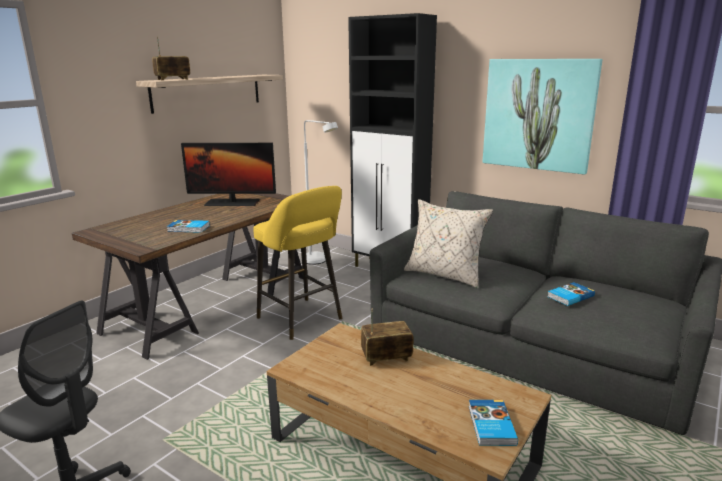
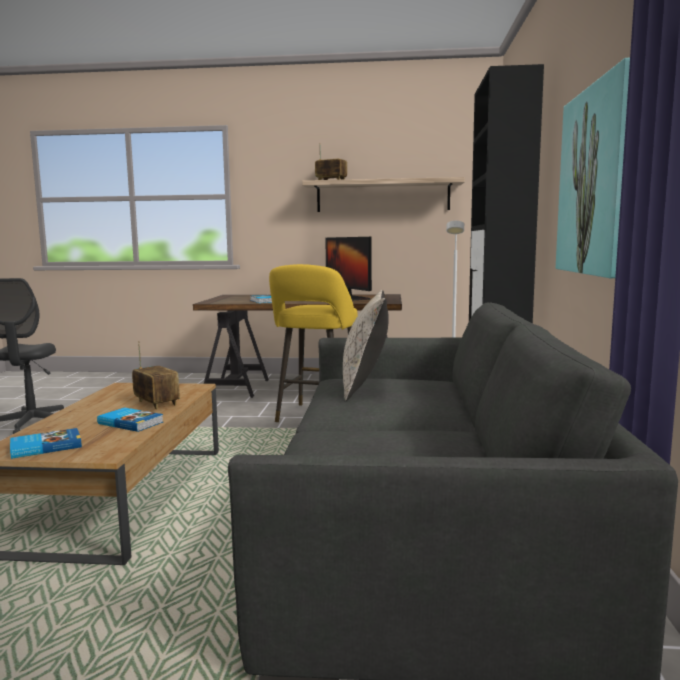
camera: 60 degrees right, 10 degrees down
book [547,282,595,306] -> book moved to [97,407,163,432]

